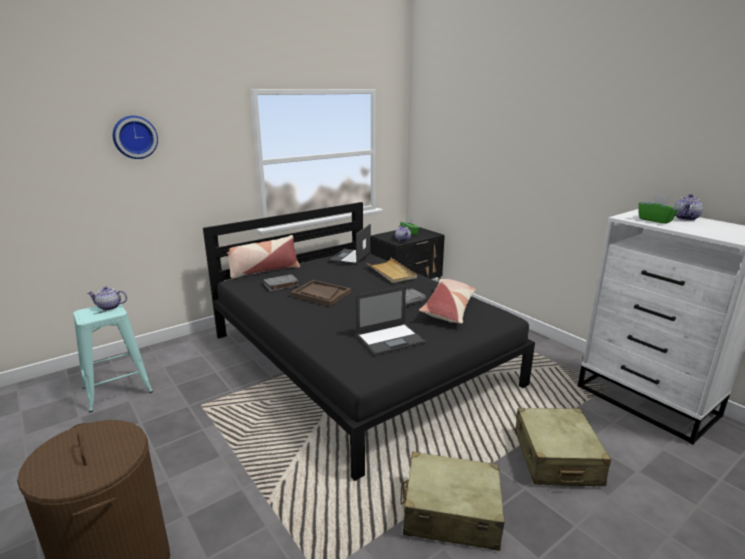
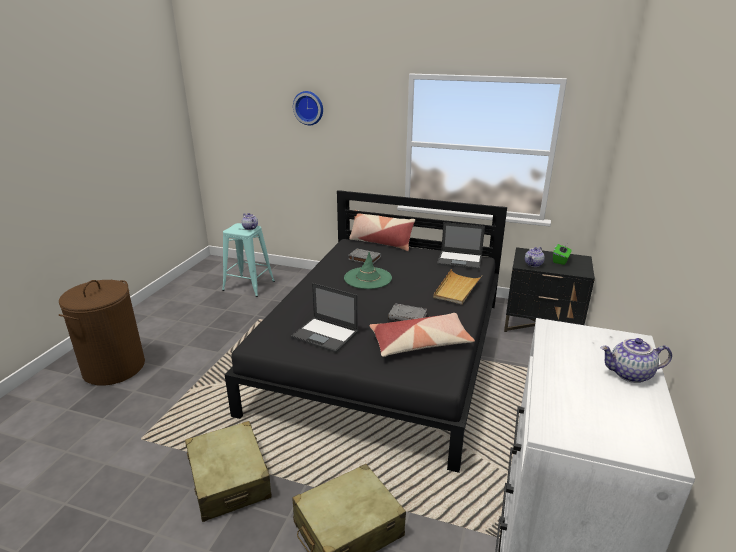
camera: 55 degrees right, 5 degrees up
brown tray [291,280,351,306] -> green hat [344,252,392,289]
laptop [329,224,371,265] -> laptop turned 150 degrees counterclockwise [437,222,485,270]
green tissue box [638,194,679,224] -> none

